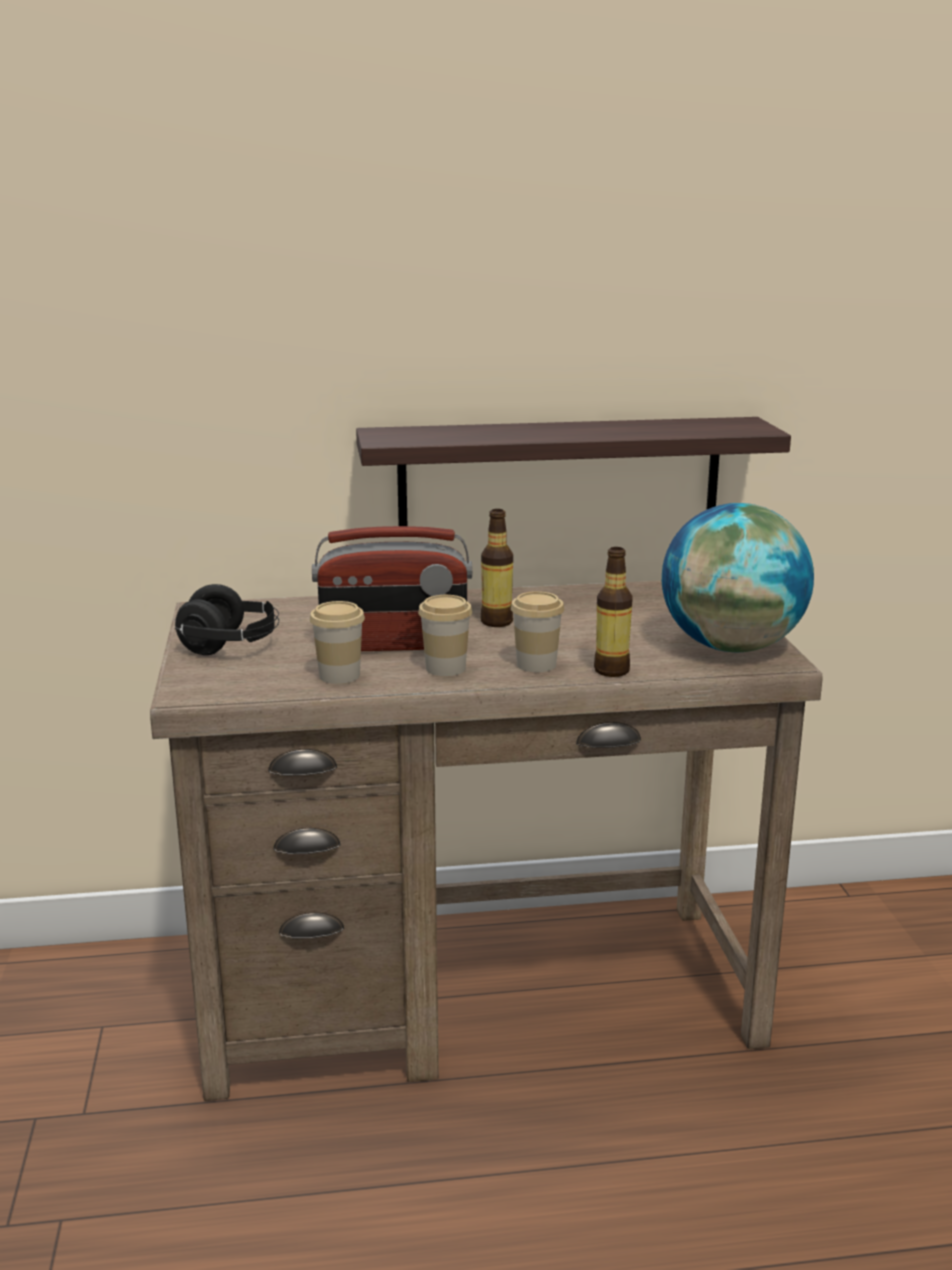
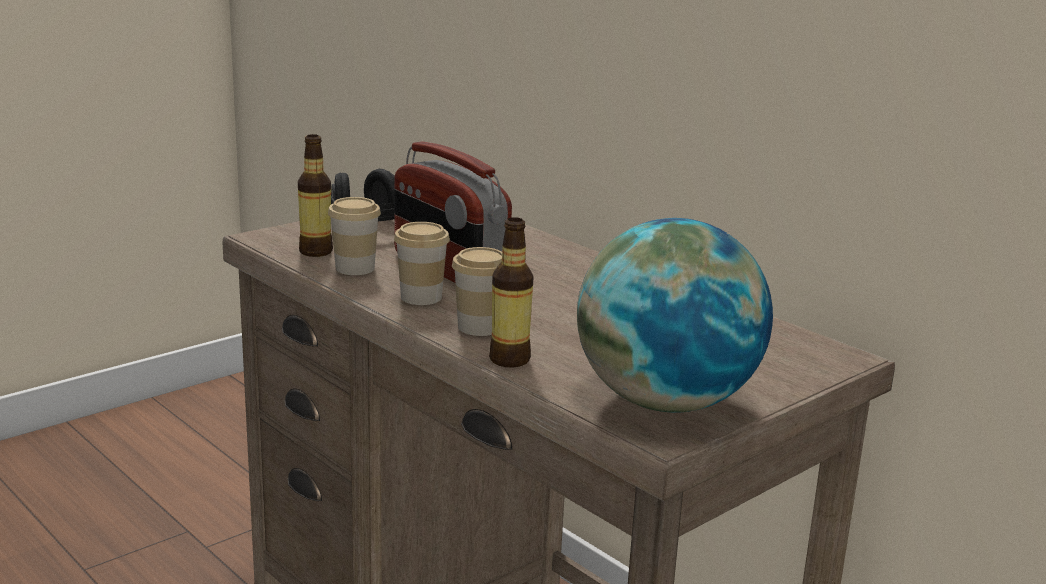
camera: 55 degrees right, 0 degrees up
shelf [356,417,791,526] -> none
bottle [481,509,513,627] -> bottle moved to [298,134,333,257]

